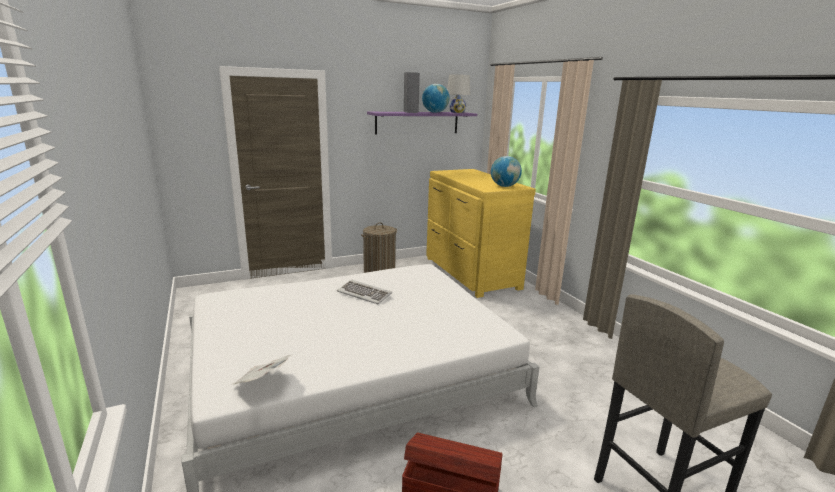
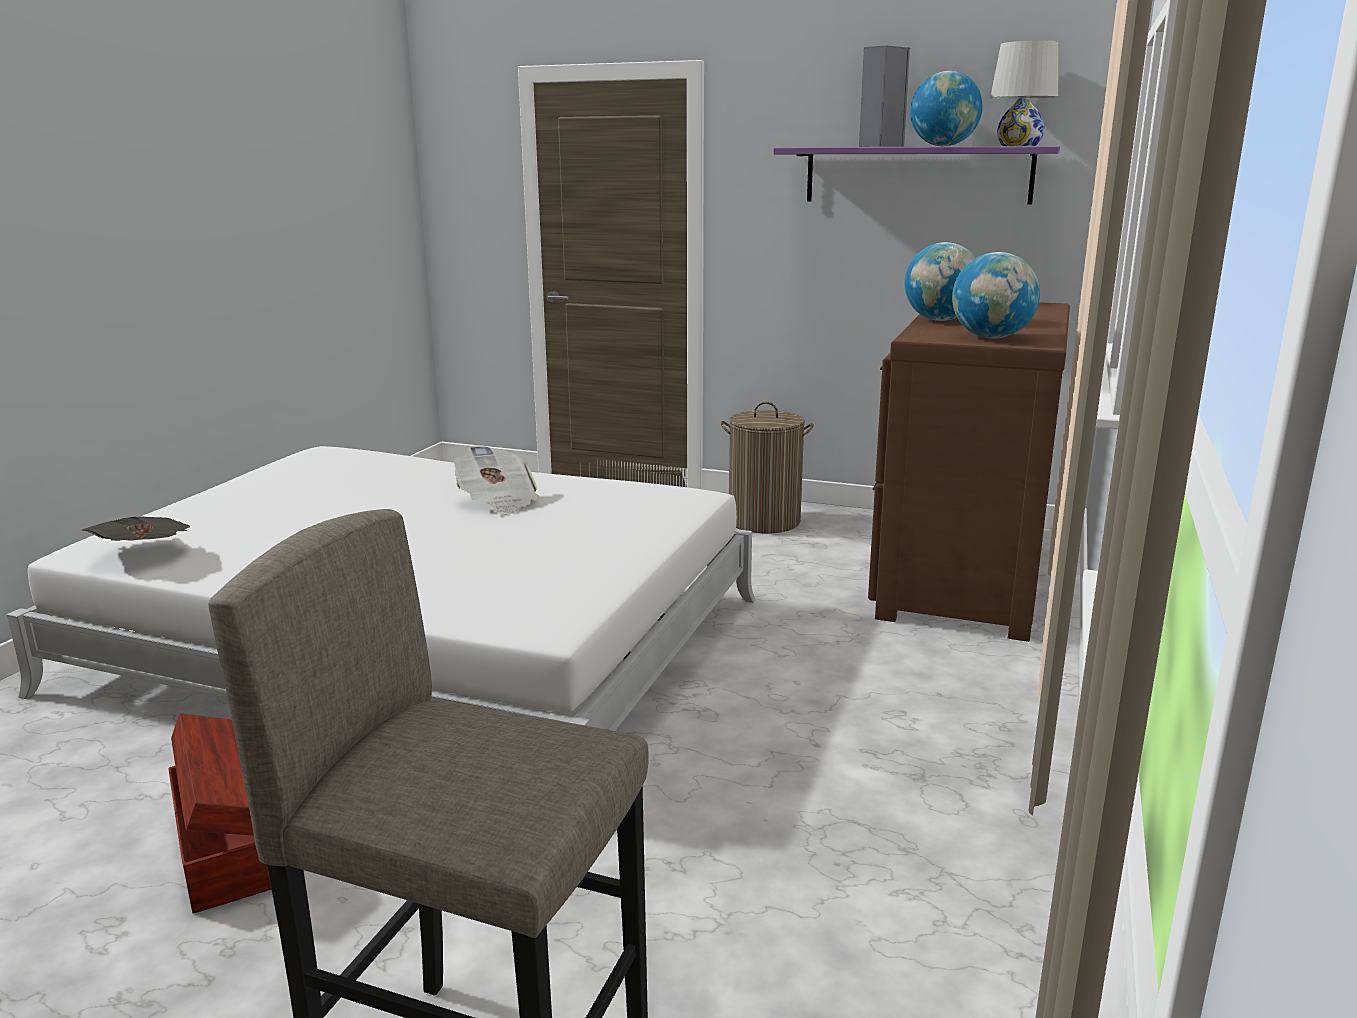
camera: 45 degrees right, 0 degrees up
keyboard [337,280,392,304] -> newspaper [454,445,539,515]
yellow dresser [426,169,536,298] -> brown dresser [868,302,1070,642]
none -> globe [904,242,976,321]

